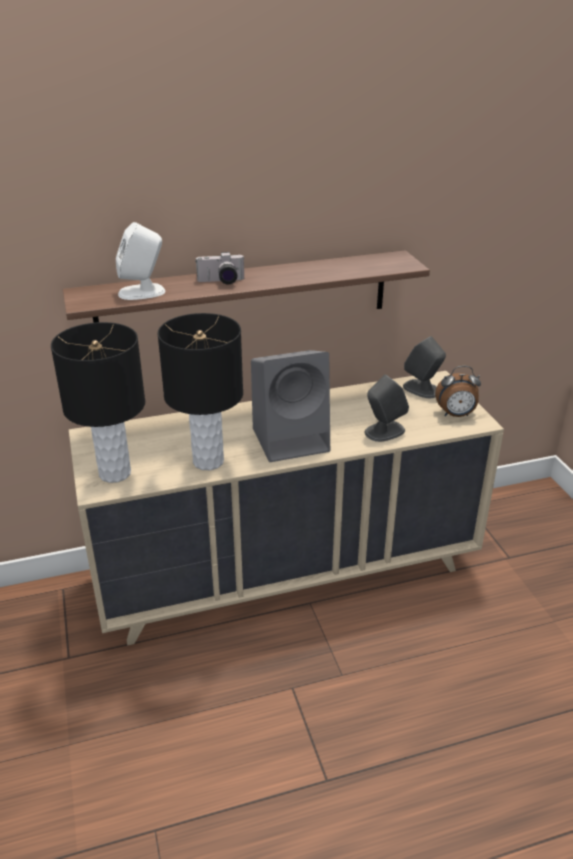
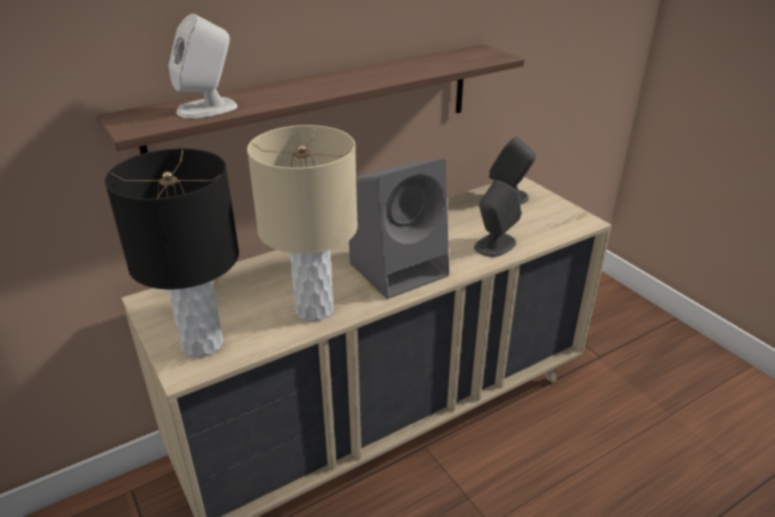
camera: 15 degrees left, 0 degrees up
black table lamp [157,313,243,470] -> beige table lamp [247,125,358,322]
camera [195,252,245,284] -> none
alarm clock [435,366,481,417] -> none

